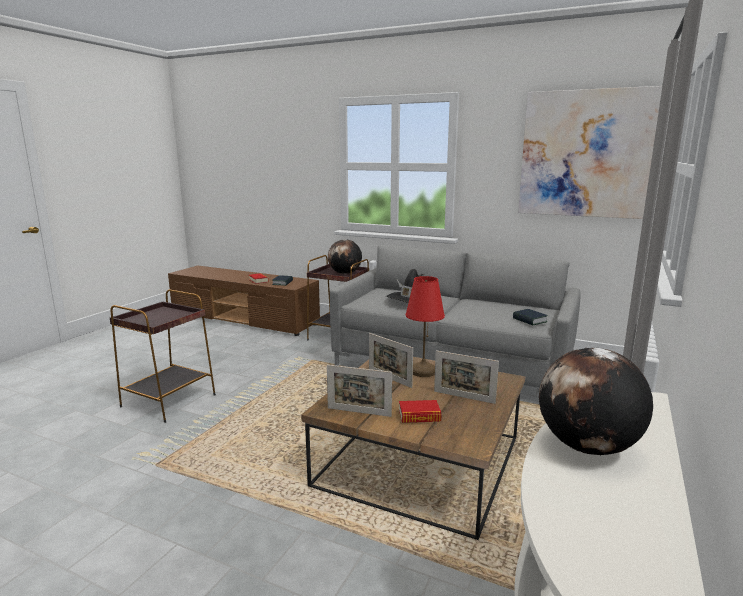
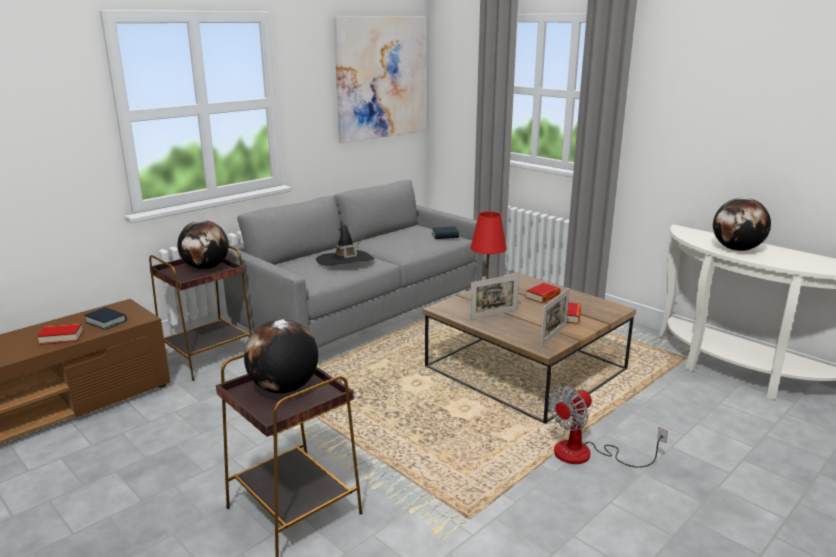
camera: 70 degrees left, 5 degrees up
picture frame [434,350,499,404] -> book [526,283,560,303]
none -> globe [244,319,318,394]
none -> fan [548,386,668,468]

